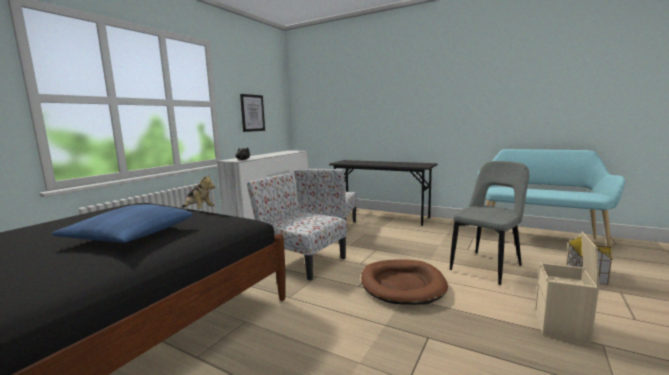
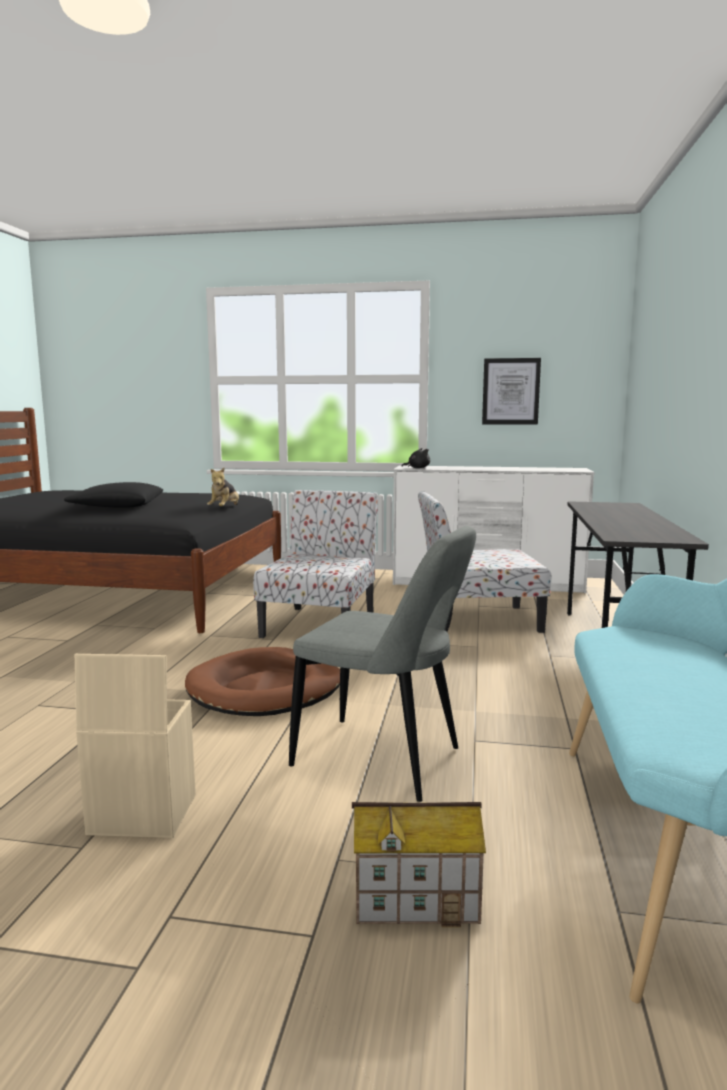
camera: 70 degrees right, 0 degrees up
blue pillow [52,204,193,243] -> black pillow [64,482,163,508]

